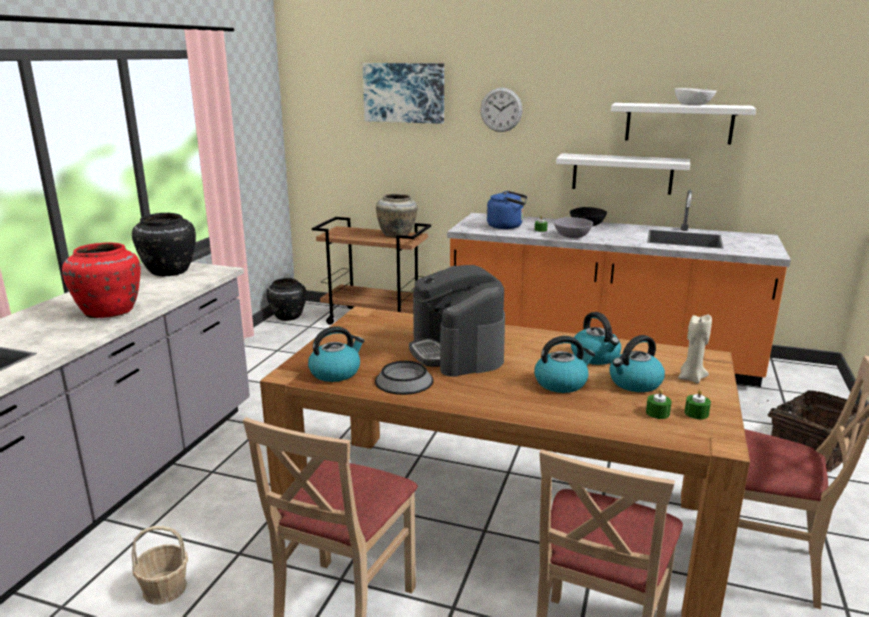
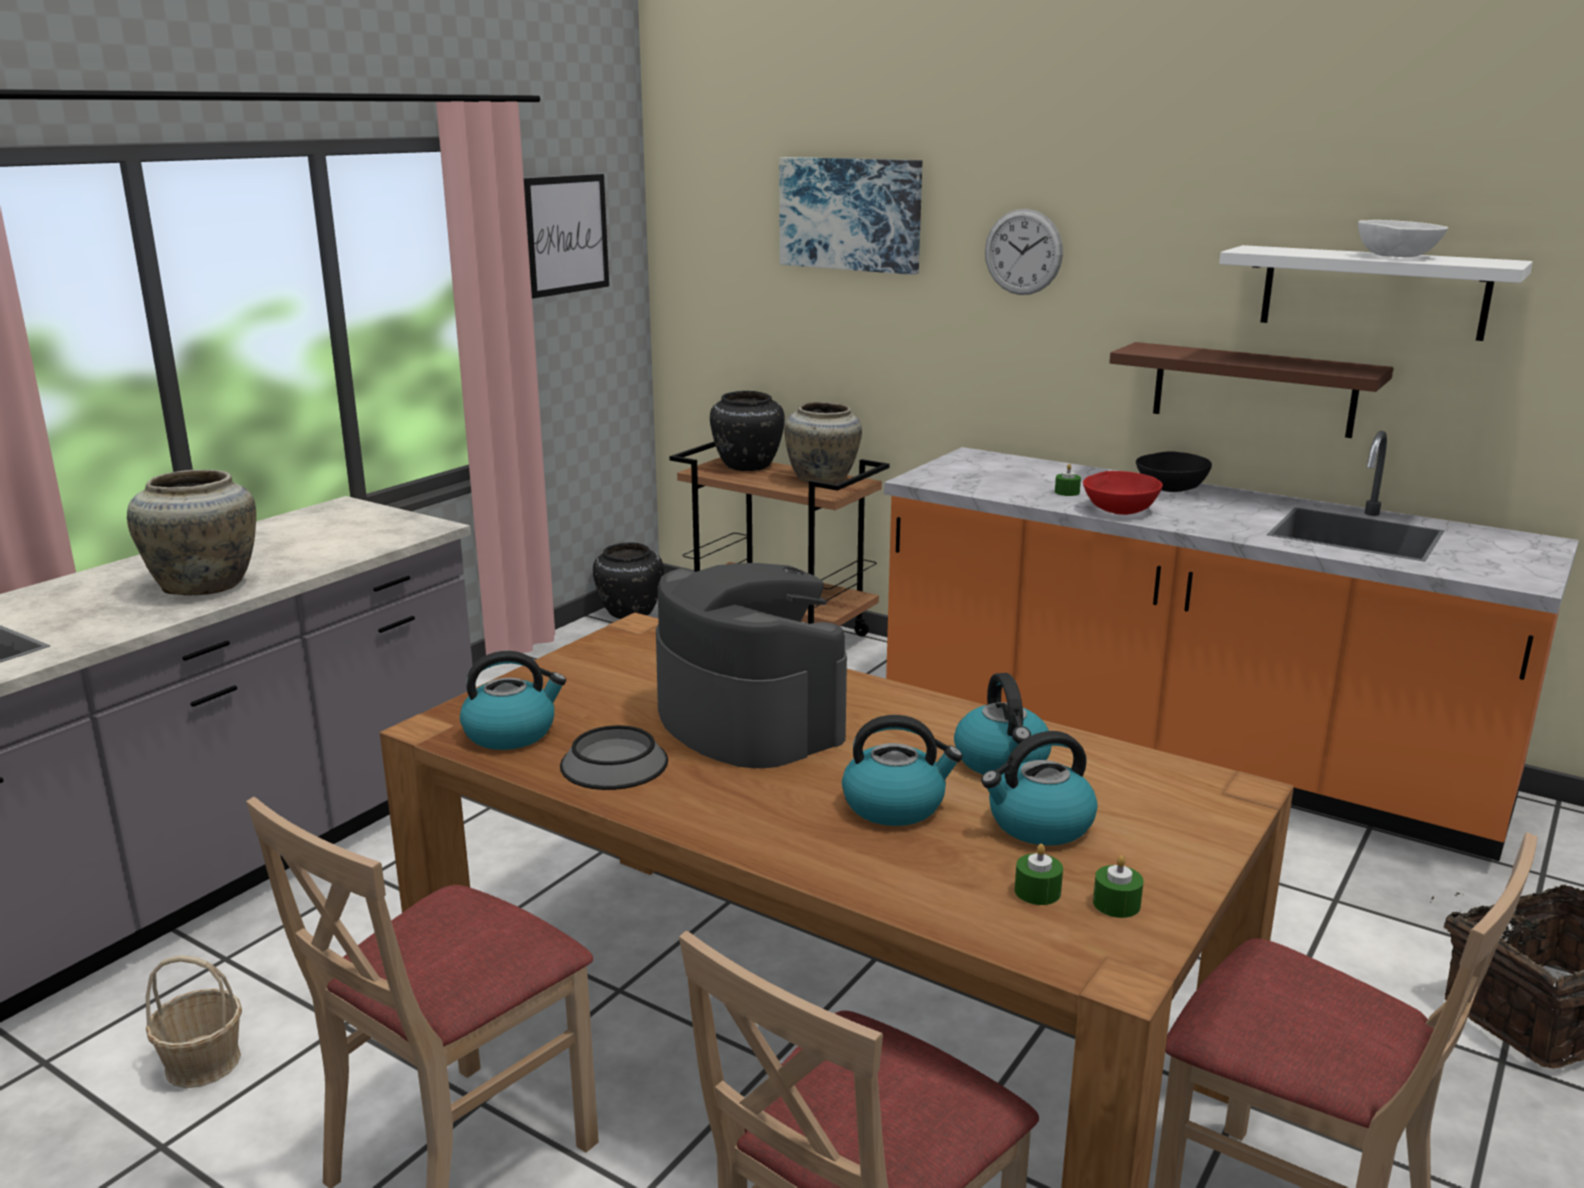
camera: 15 degrees right, 0 degrees up
red vase [62,242,141,318] -> beige vase [127,469,256,595]
black vase [132,213,196,276] -> black vase moved to [710,391,785,471]
coffee machine [409,265,505,377] -> coffee machine turned 150 degrees clockwise [656,563,847,768]
blue kettle [487,191,527,229] -> none
grey bowl [554,217,593,238] -> red bowl [1083,471,1163,515]
white shelf [556,153,690,195] -> brown shelf [1109,342,1394,438]
beige candle [678,315,712,383] -> none
none -> picture [524,174,609,298]

